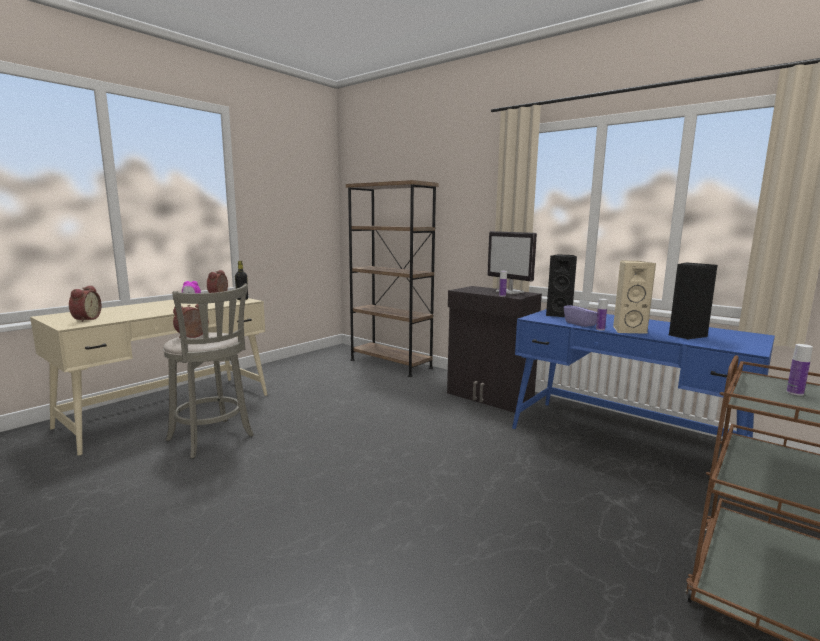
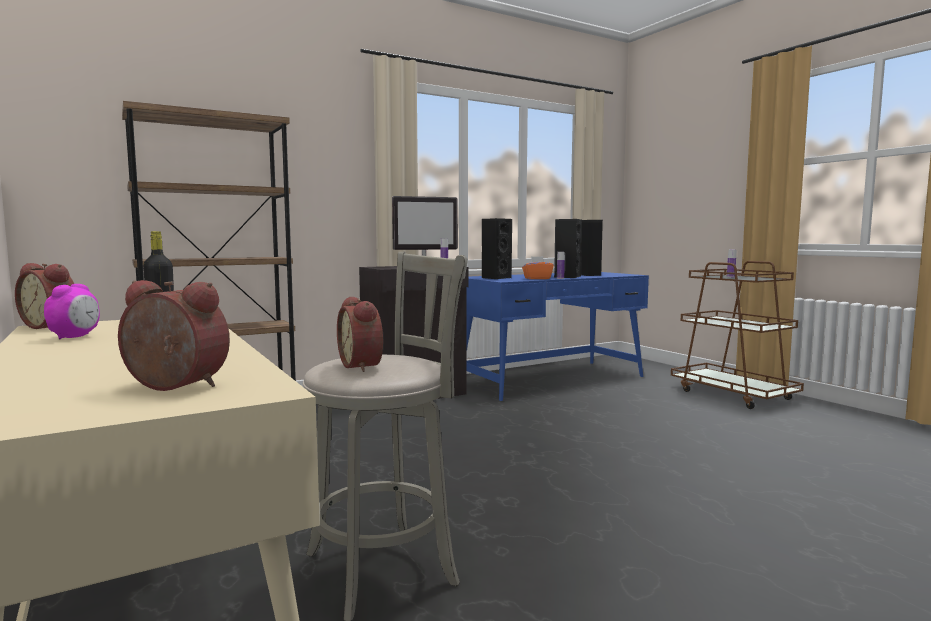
camera: 70 degrees left, 5 degrees down
purple tissue box [564,299,597,327] -> orange tissue box [522,256,554,279]
beige speaker [613,261,656,334] -> black speaker [554,219,582,278]

